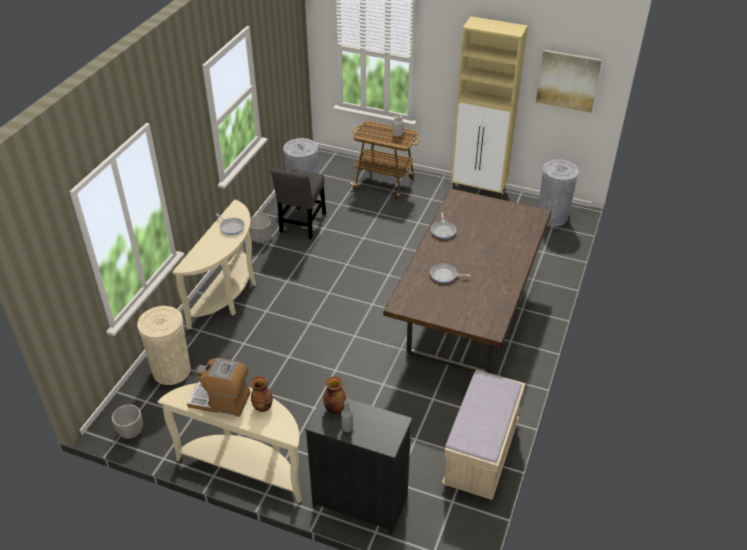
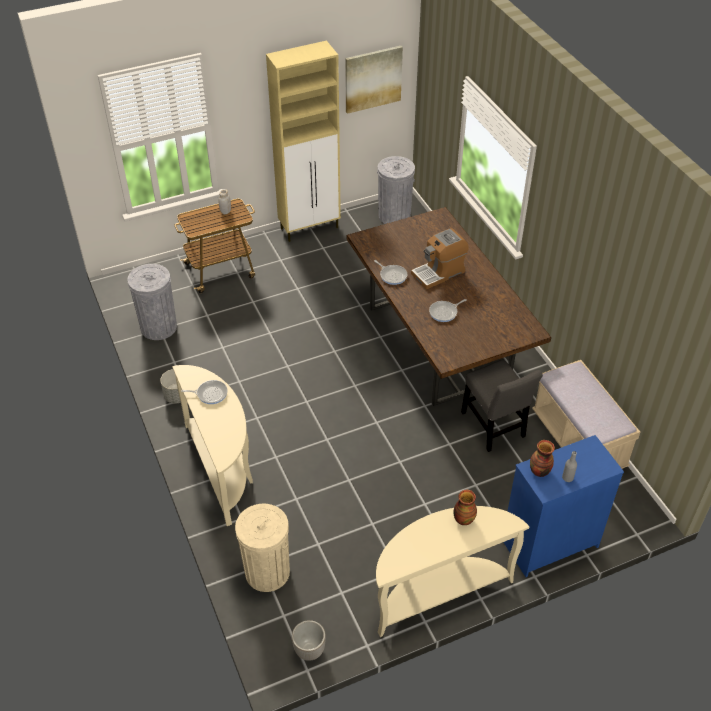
camera: 45 degrees left, 5 degrees up
coffee machine [187,358,250,417] -> coffee machine moved to [411,228,469,289]
grey chair [271,168,326,239] -> grey chair moved to [461,360,543,452]
black dresser [305,396,412,535] -> blue dresser [503,435,624,577]

